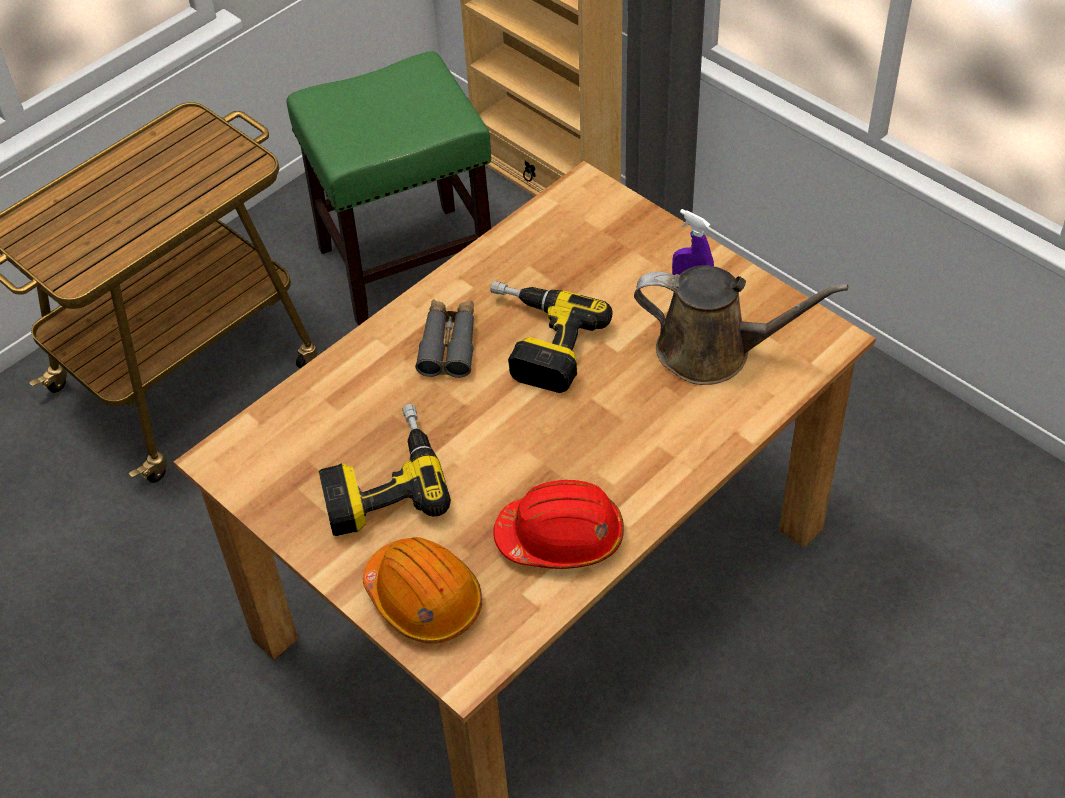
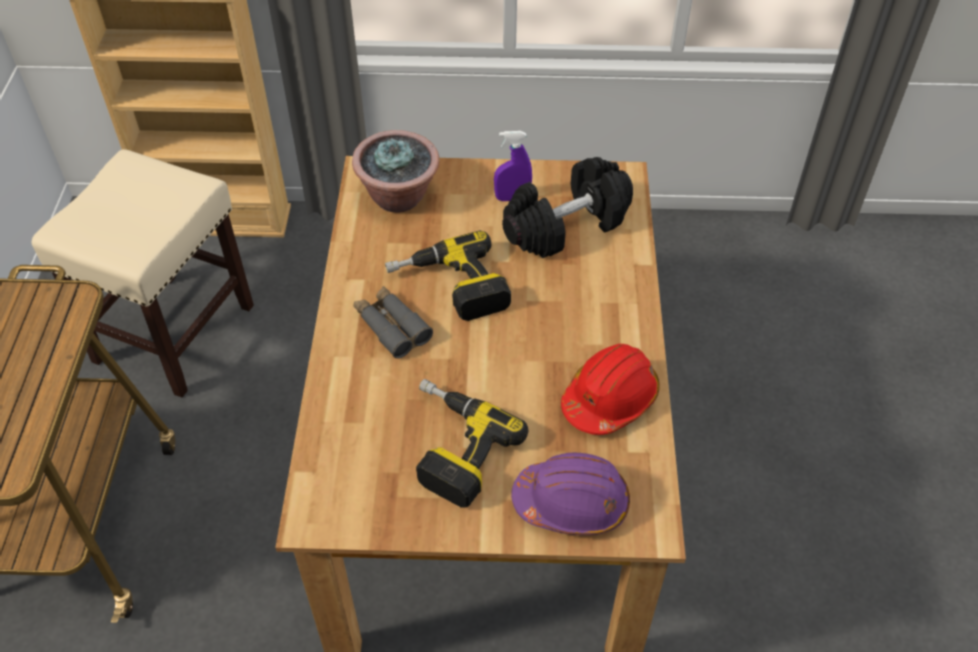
camera: 45 degrees left, 0 degrees up
green stool [286,51,491,326] -> beige stool [32,149,254,397]
orange hard hat [363,537,482,644] -> purple hard hat [511,453,630,535]
brown watering can [634,265,848,385] -> black dumbbell [502,157,633,258]
none -> potted plant [352,130,439,213]

